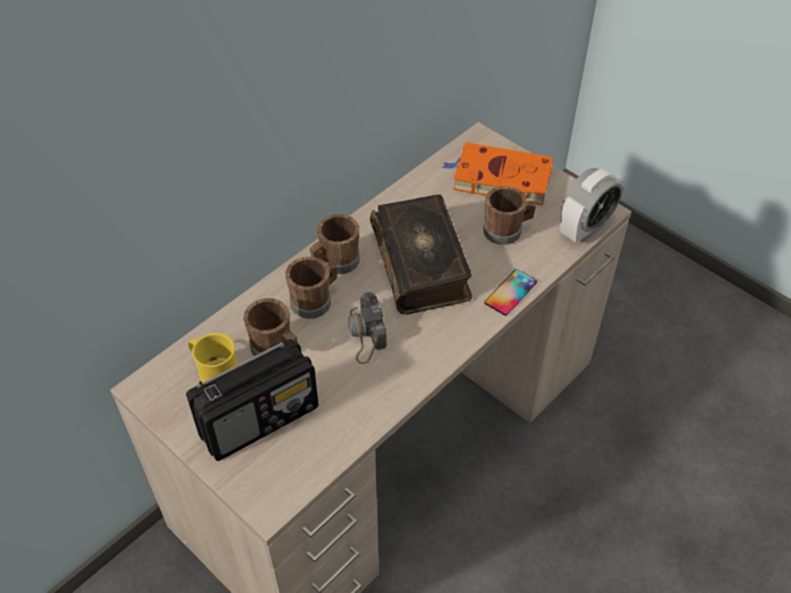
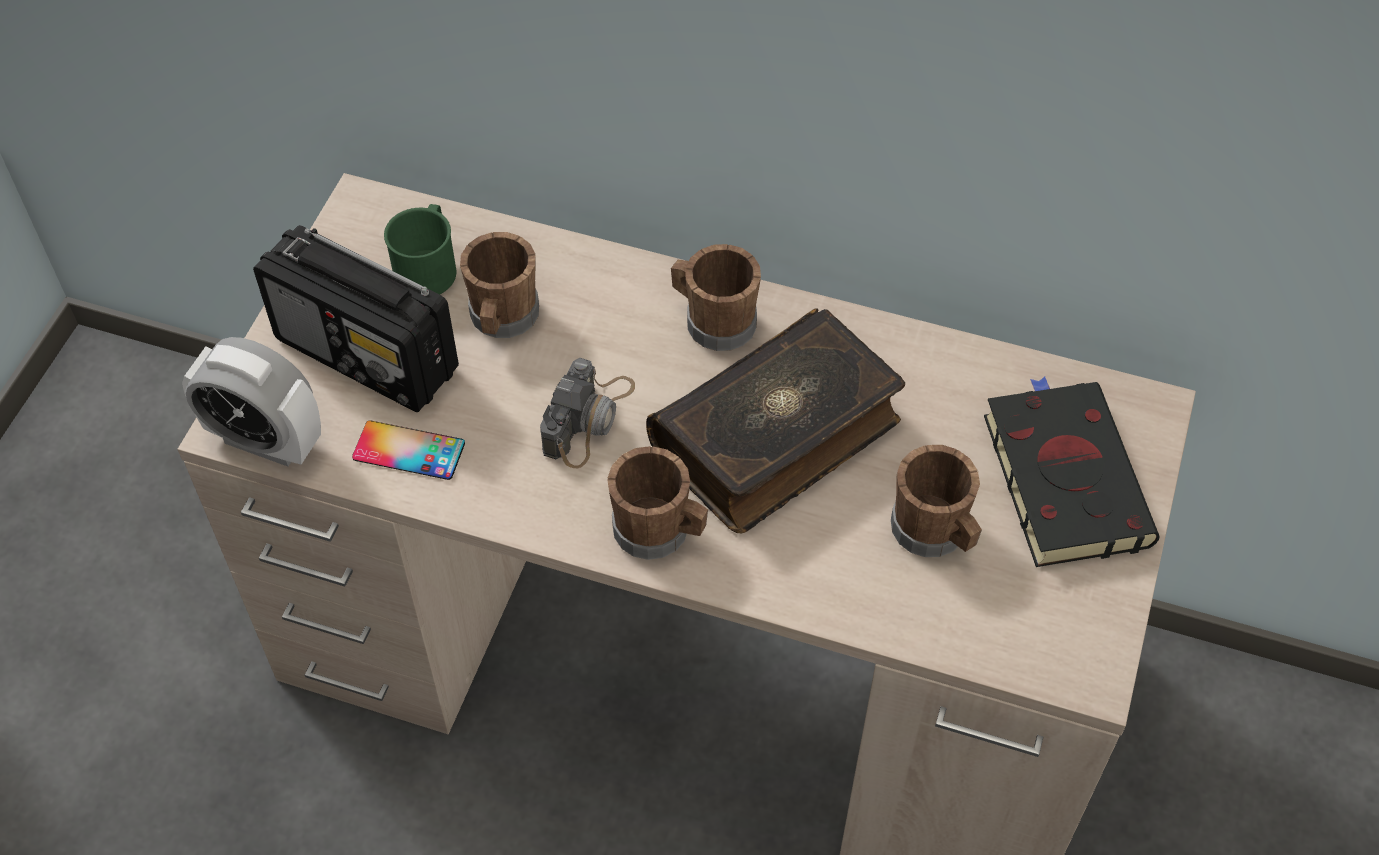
camera: 65 degrees right, 5 degrees up
yellow mug [188,333,238,383] -> green mug [384,204,457,294]
brown mug [285,256,337,319] -> brown mug moved to [607,446,708,560]
camera [348,292,387,364] -> camera turned 150 degrees clockwise [540,358,635,468]
orange book [442,142,553,206] -> black book [984,377,1160,567]
phone [484,269,537,316] -> phone moved to [352,420,465,480]
alarm clock [560,168,623,243] -> alarm clock moved to [182,337,321,466]

